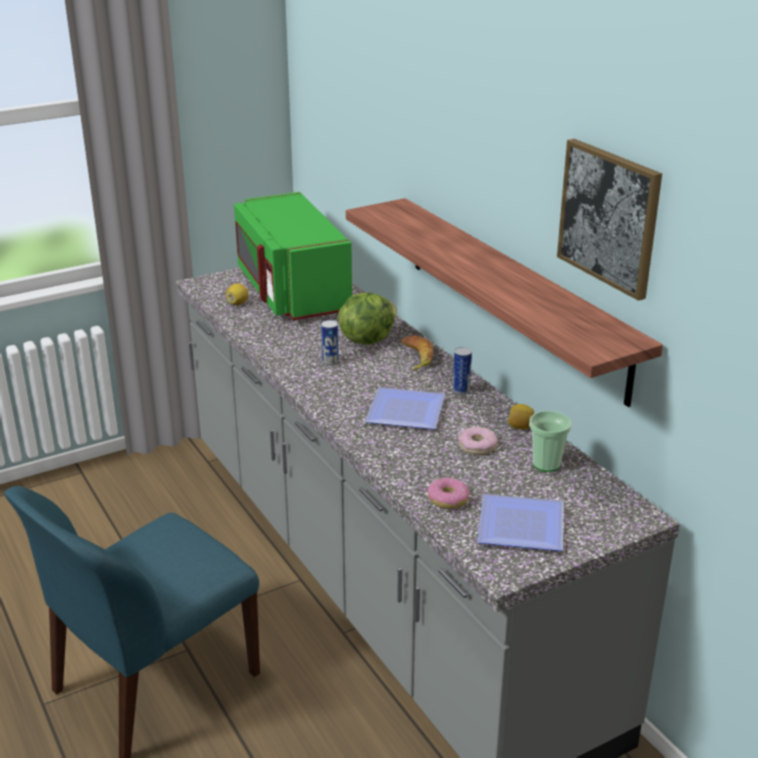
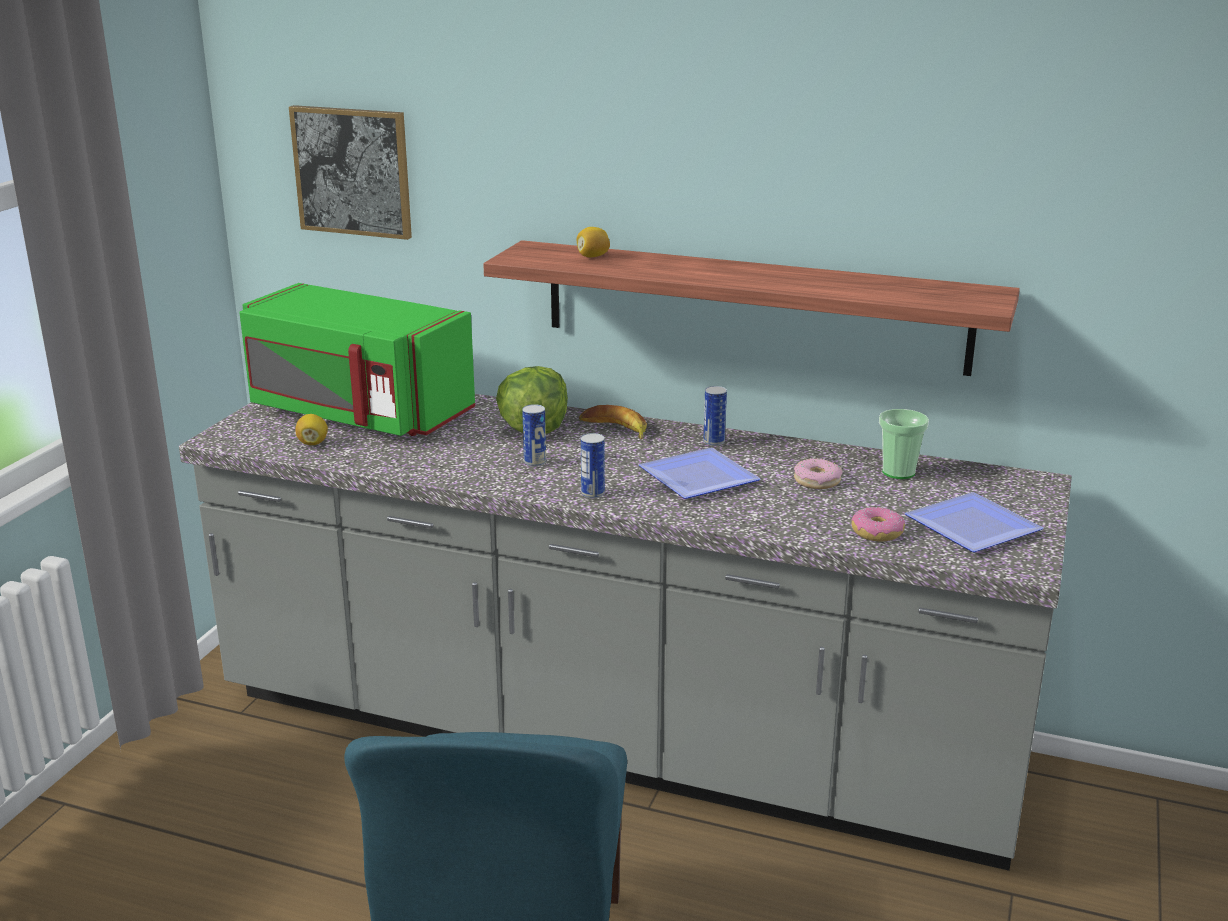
camera: 40 degrees left, 5 degrees down
lemon [508,404,534,429] -> lemon moved to [577,227,610,257]
picture [557,139,662,301] -> picture moved to [289,105,412,240]
none -> can [581,433,605,499]

